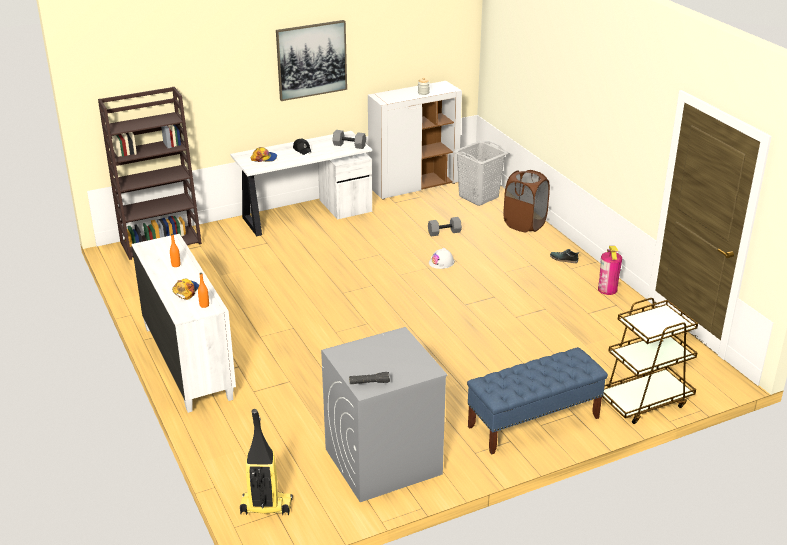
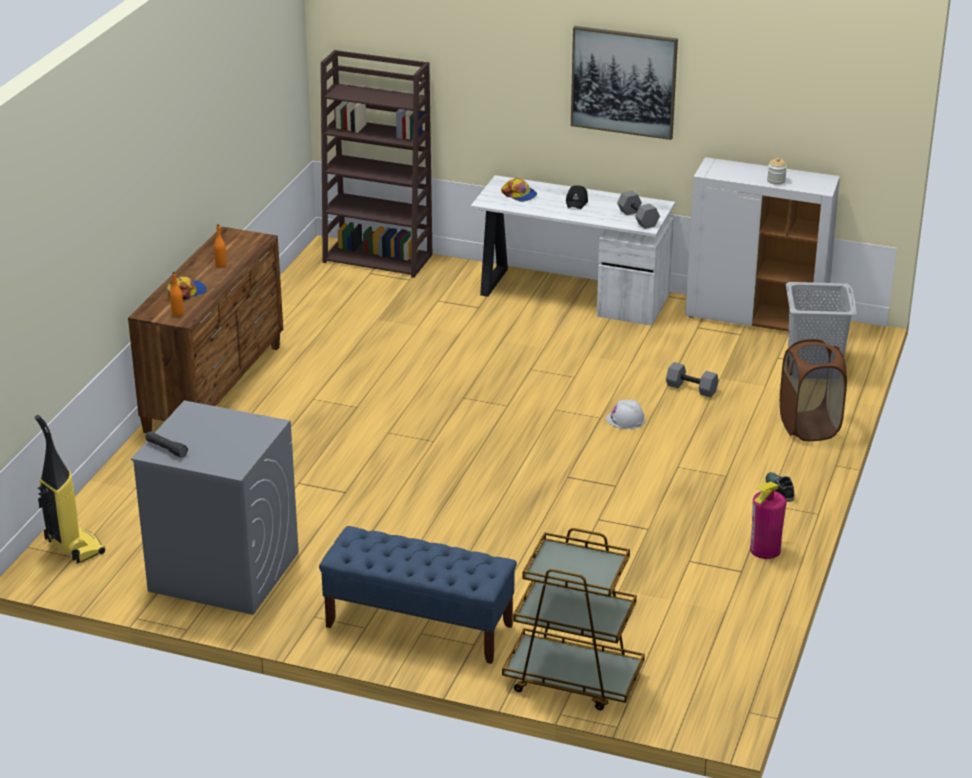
camera: 45 degrees right, 0 degrees up
white dresser [132,234,236,413] -> brown dresser [128,227,283,433]

